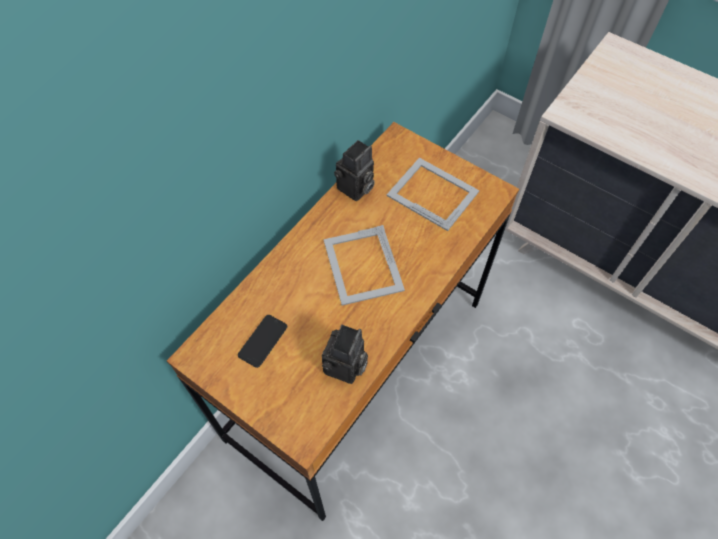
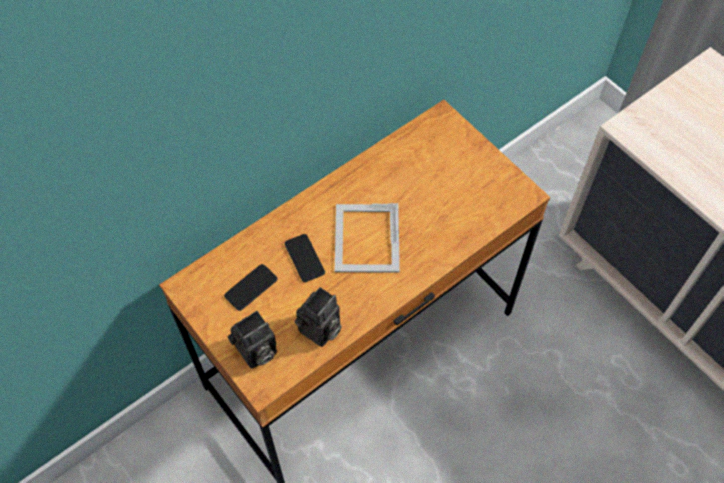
camera: 15 degrees right, 0 degrees up
camera [334,140,375,201] -> camera moved to [227,311,277,369]
picture frame [387,158,479,231] -> none
none -> phone [285,234,325,282]

